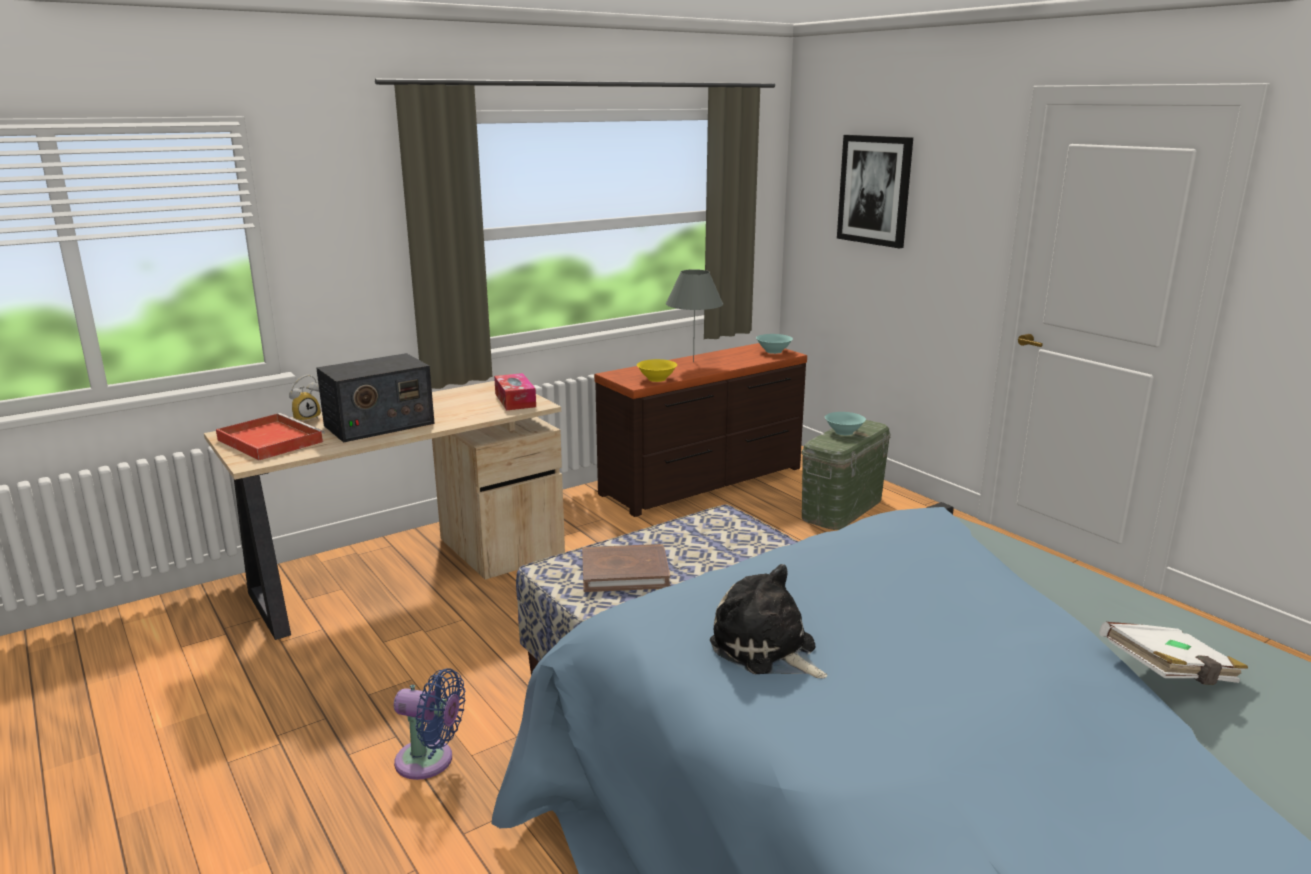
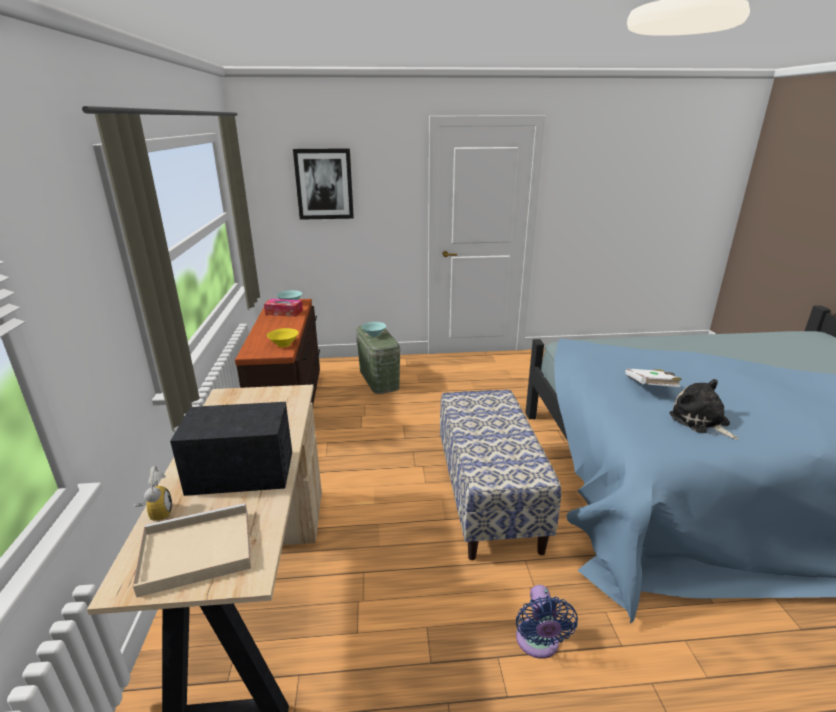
camera: 60 degrees left, 5 degrees up
red tray [216,413,325,460] -> beige tray [133,503,251,598]
radio [316,353,435,443] -> radio turned 90 degrees counterclockwise [170,402,292,496]
blue fan [394,668,465,780] -> blue fan turned 135 degrees clockwise [516,585,578,659]
tissue box [494,373,536,410] -> tissue box moved to [264,299,303,317]
brown book [582,544,670,592] -> none
grey table lamp [666,269,723,362] -> none
plush toy [710,564,827,679] -> plush toy turned 75 degrees clockwise [669,379,739,439]
white book [1099,622,1248,685] -> white book moved to [625,369,682,387]

